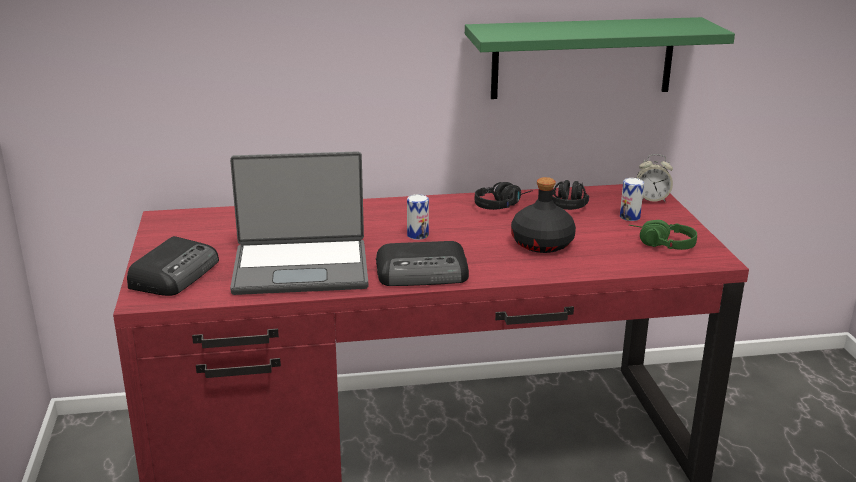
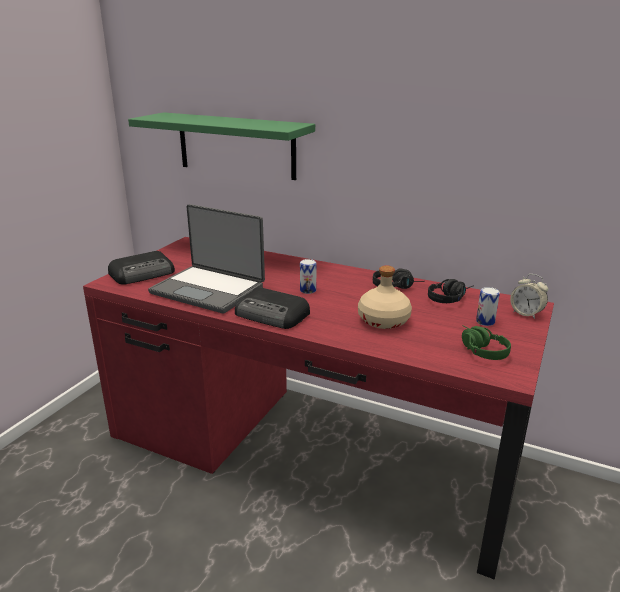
camera: 35 degrees right, 0 degrees up
green shelf [465,17,735,99] -> green shelf moved to [128,112,315,180]
black bottle [511,177,576,253] -> beige bottle [358,266,412,329]

